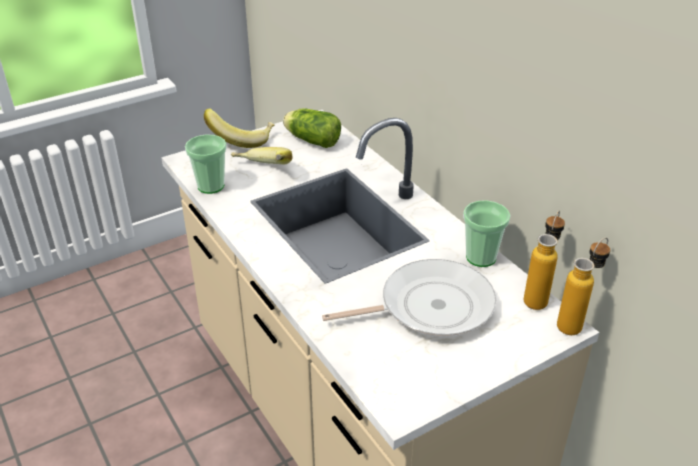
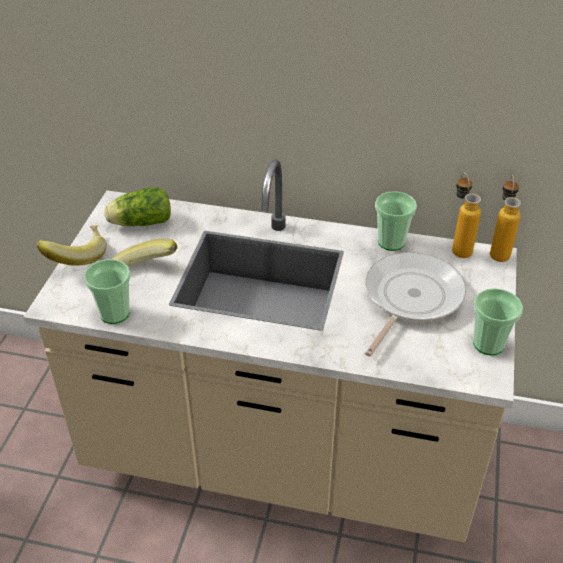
camera: 45 degrees left, 5 degrees up
none -> cup [473,288,523,355]

